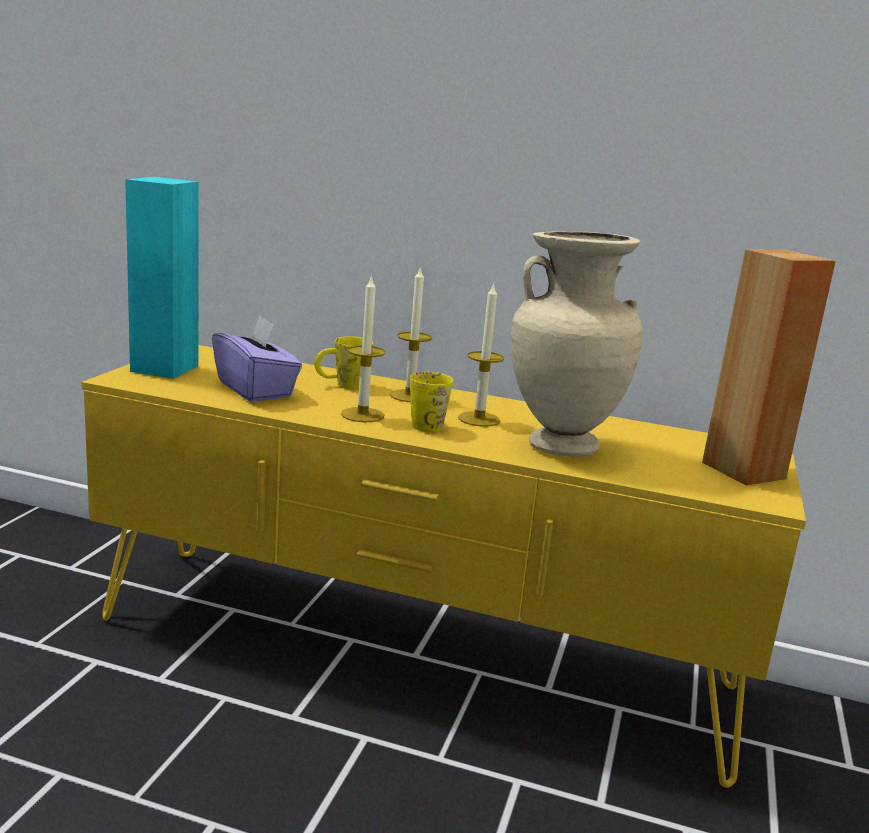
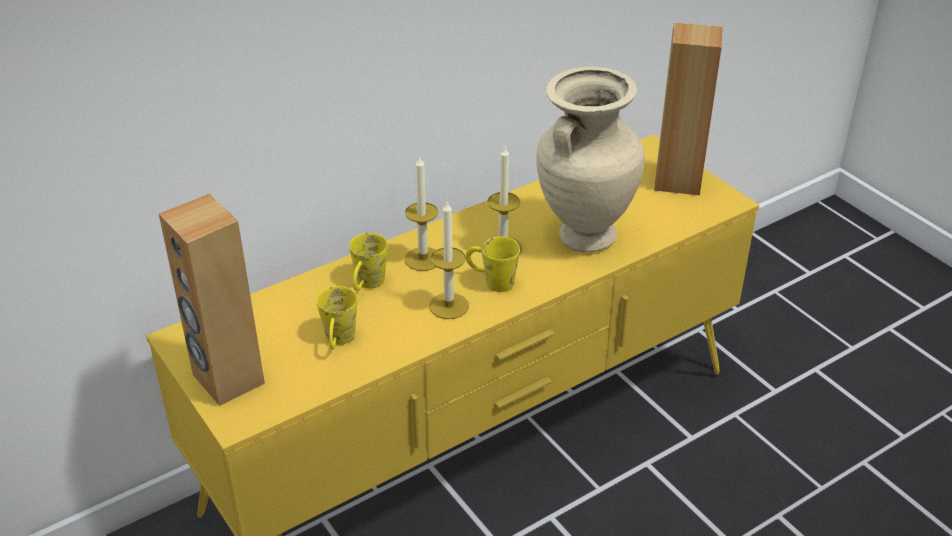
camera: 50 degrees left, 20 degrees up
turquoise speaker [125,177,199,379] -> brown speaker [159,194,265,406]
purple tissue box [212,315,302,402] -> yellow mug [316,286,358,350]

